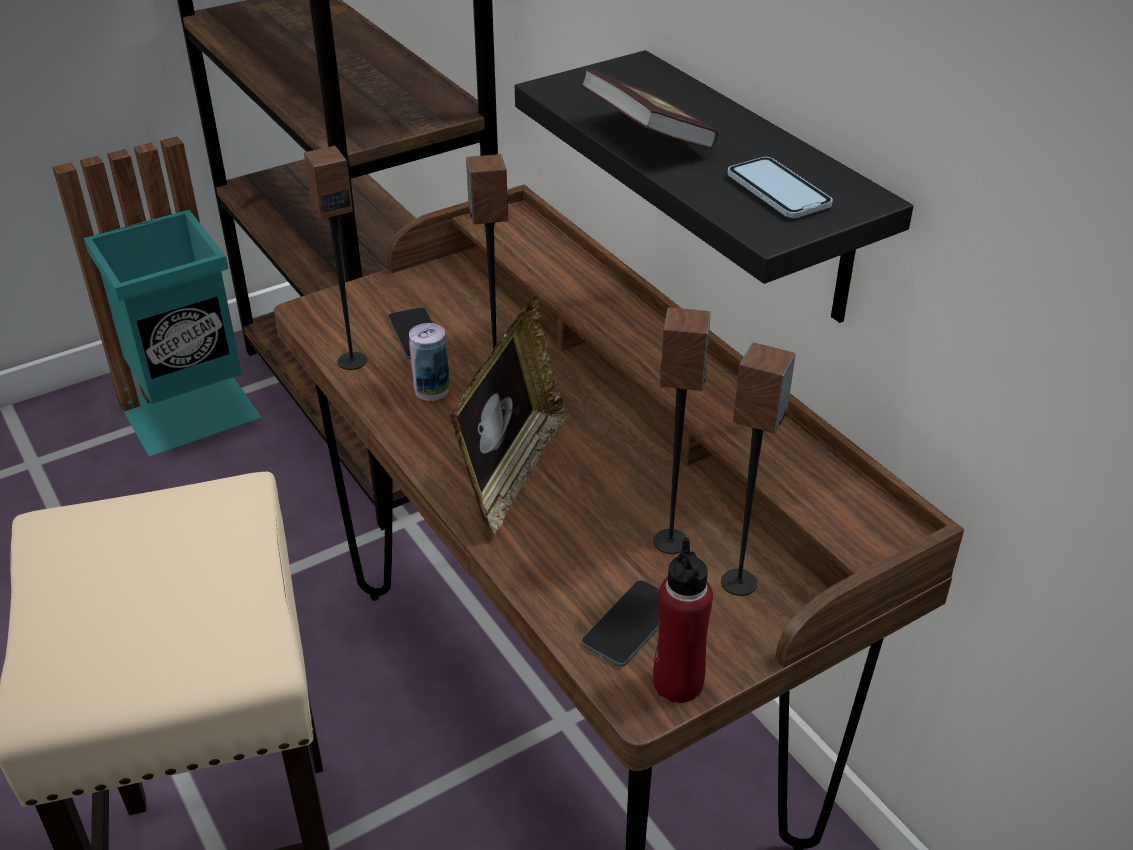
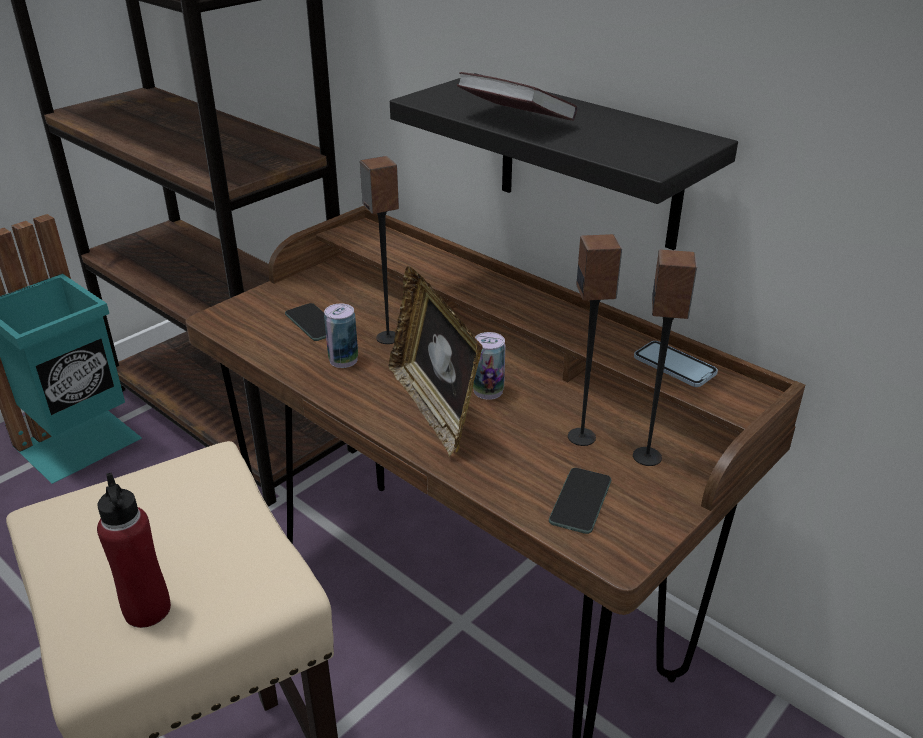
camera: 15 degrees left, 5 degrees down
speaker [304,146,367,370] -> none
picture frame [449,296,569,535] -> picture frame turned 150 degrees clockwise [389,266,483,457]
red bottle [653,538,713,703] -> red bottle moved to [97,473,171,628]
phone [728,157,833,218] -> phone moved to [634,341,718,387]
none -> can [473,332,505,400]

